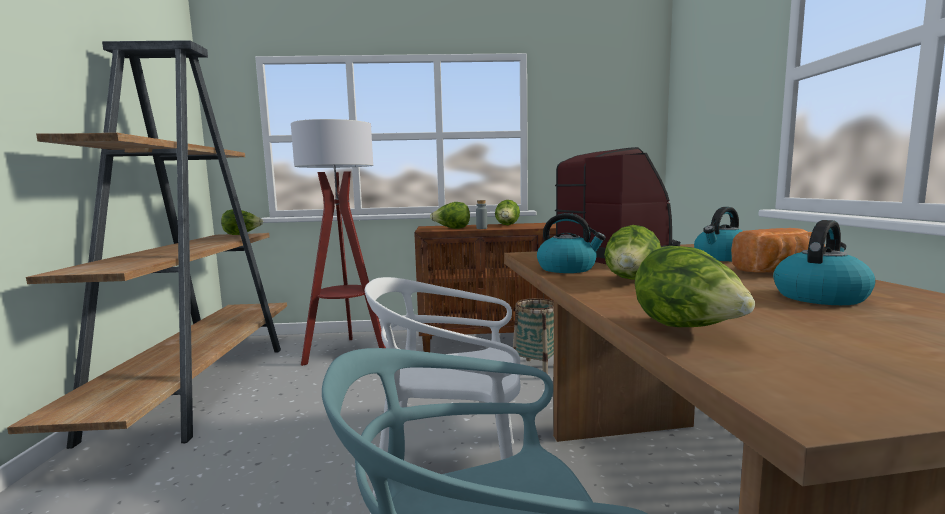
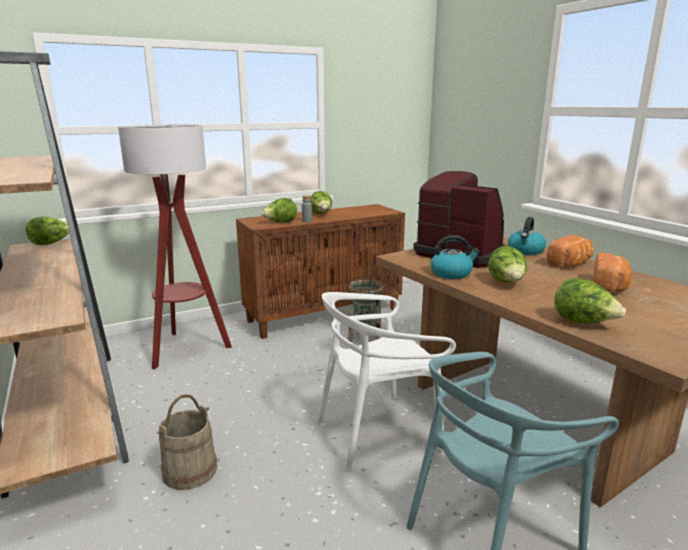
camera: 25 degrees left, 10 degrees up
kettle [773,220,875,305] -> bread [593,252,632,293]
none -> beige bucket [157,394,217,490]

